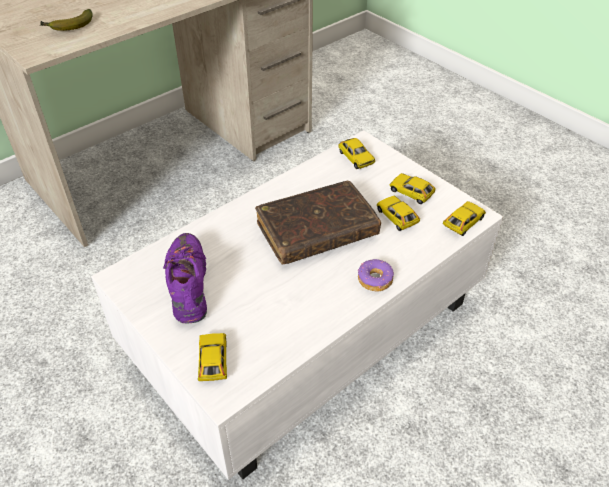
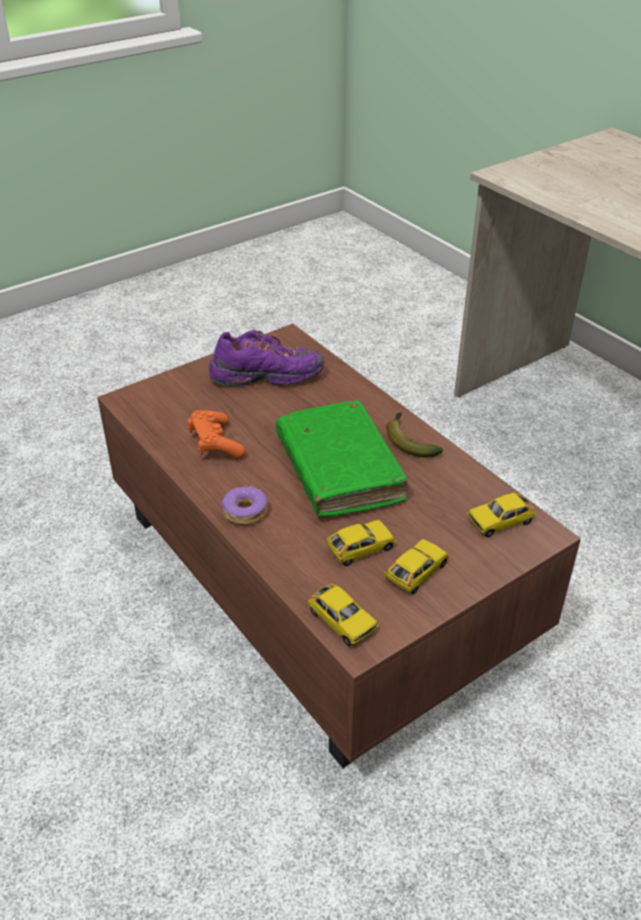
camera: 95 degrees right, 5 degrees down
banana [40,9,93,31] -> banana moved to [386,412,443,457]
white coffee table [91,130,503,480] -> brown coffee table [97,324,581,768]
toy car [198,333,227,381] -> none
brown book [255,181,381,264] -> green book [276,400,408,517]
none -> orange game controller [187,410,245,459]

